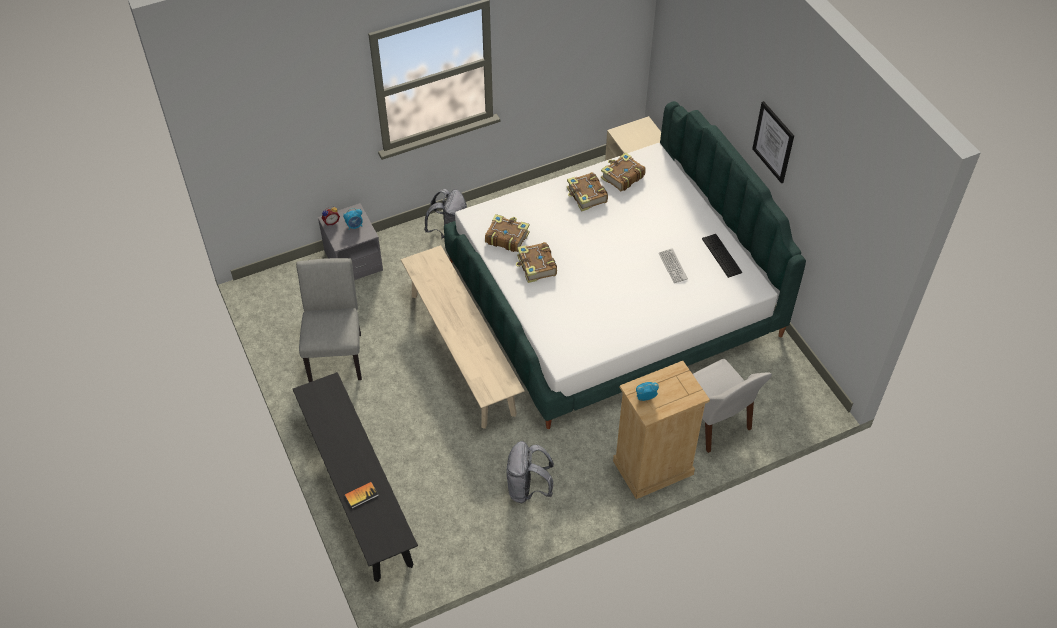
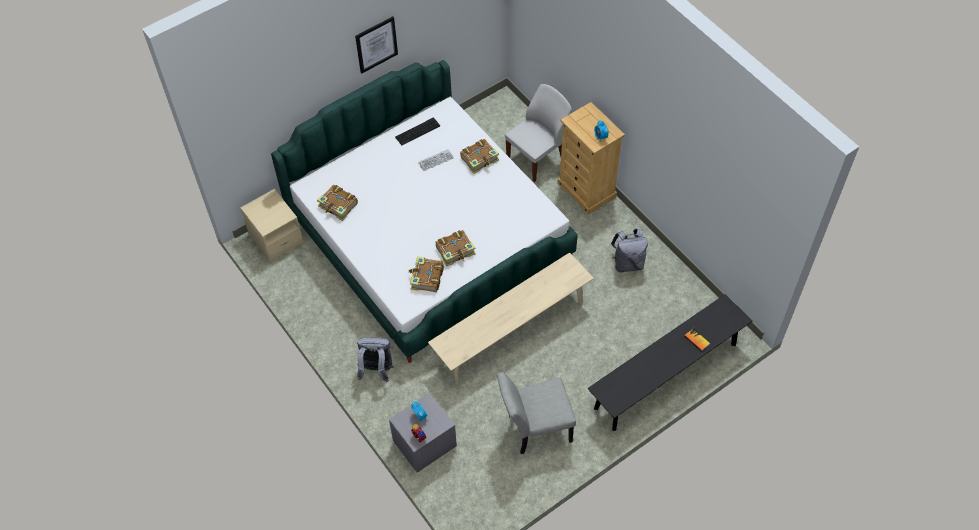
camera: 100 degrees left, 5 degrees up
book [567,172,608,211] -> book moved to [460,139,499,174]

